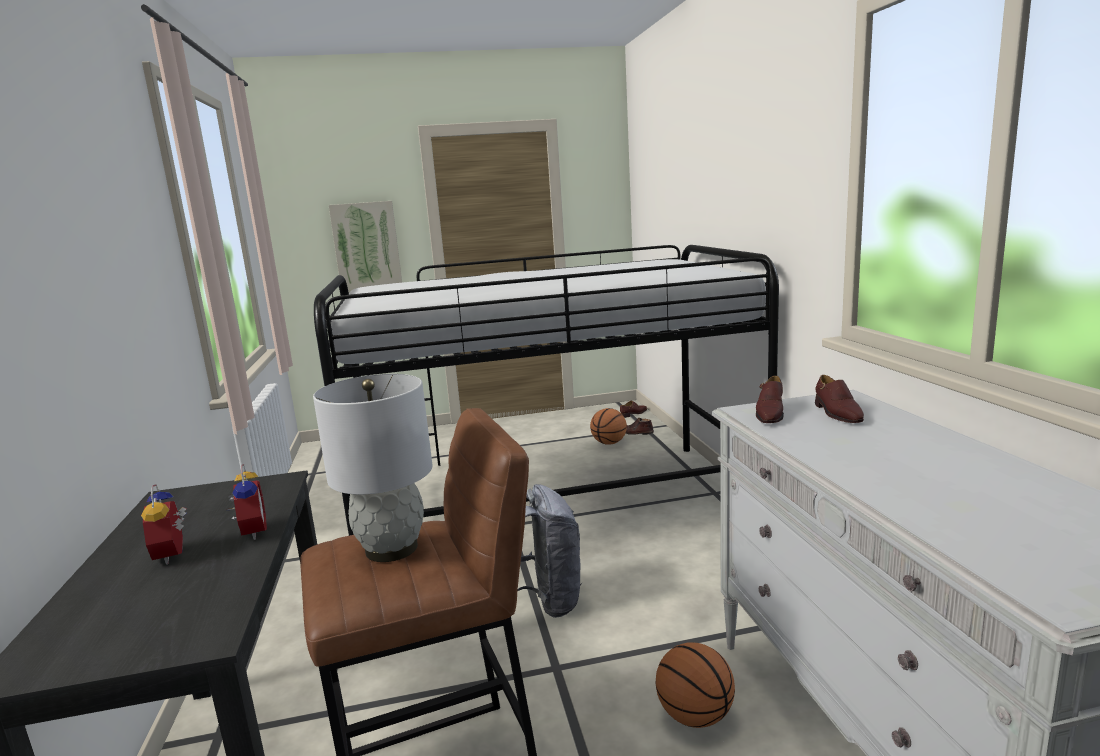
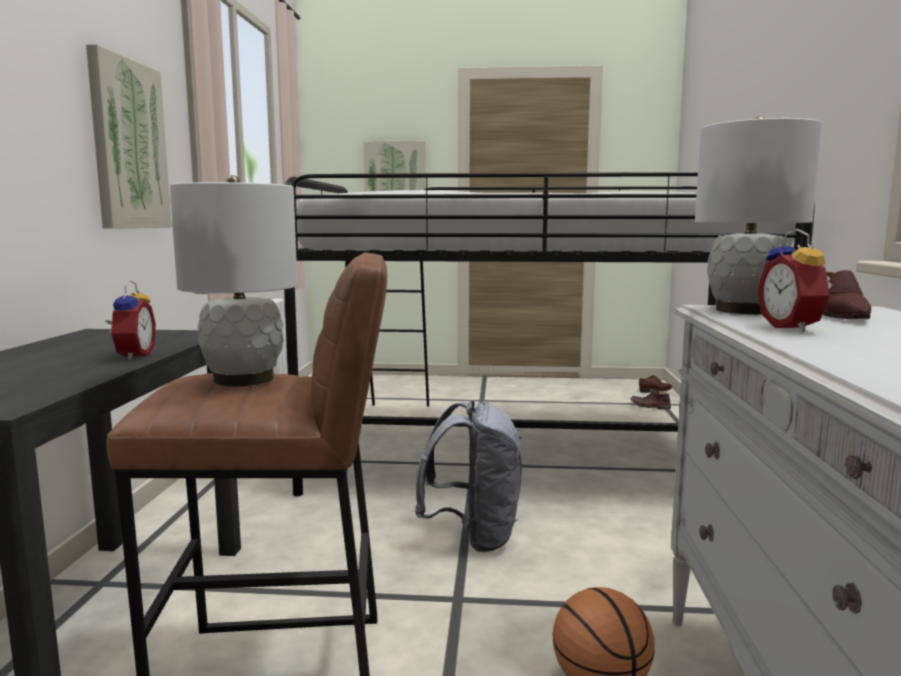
camera: 15 degrees right, 5 degrees down
alarm clock [141,484,186,564] -> alarm clock moved to [757,229,832,332]
basketball [590,408,627,445] -> none
brown shoe [756,376,784,423] -> white table lamp [695,116,822,314]
none -> picture [86,44,172,229]

